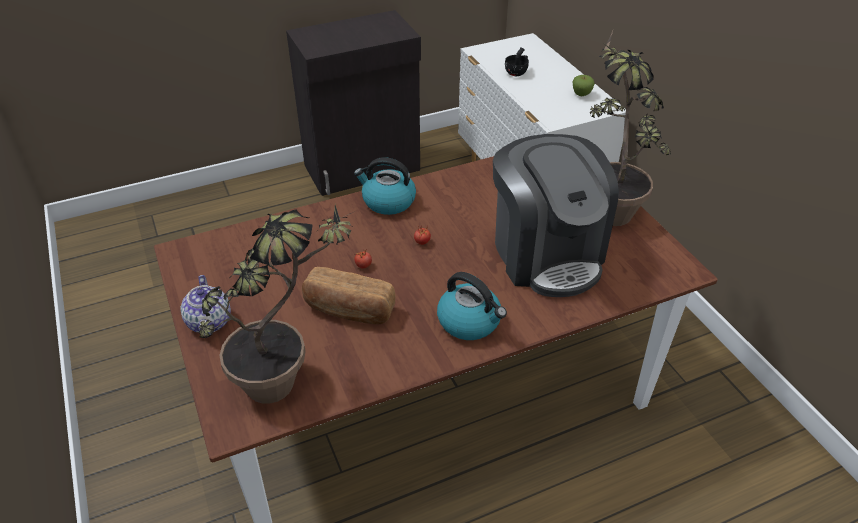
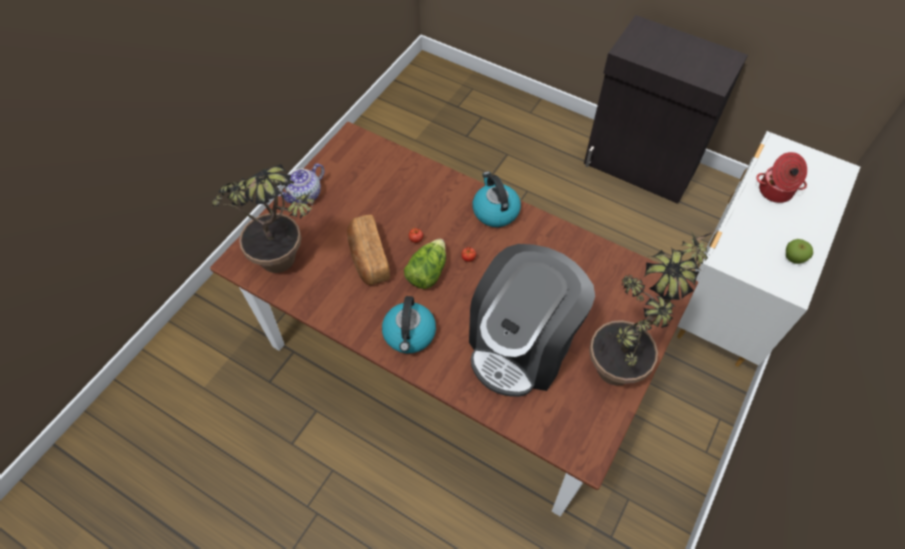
camera: 55 degrees right, 15 degrees up
black cup [505,47,529,76] -> cooking pot [756,152,807,203]
none -> lettuce [404,239,446,289]

